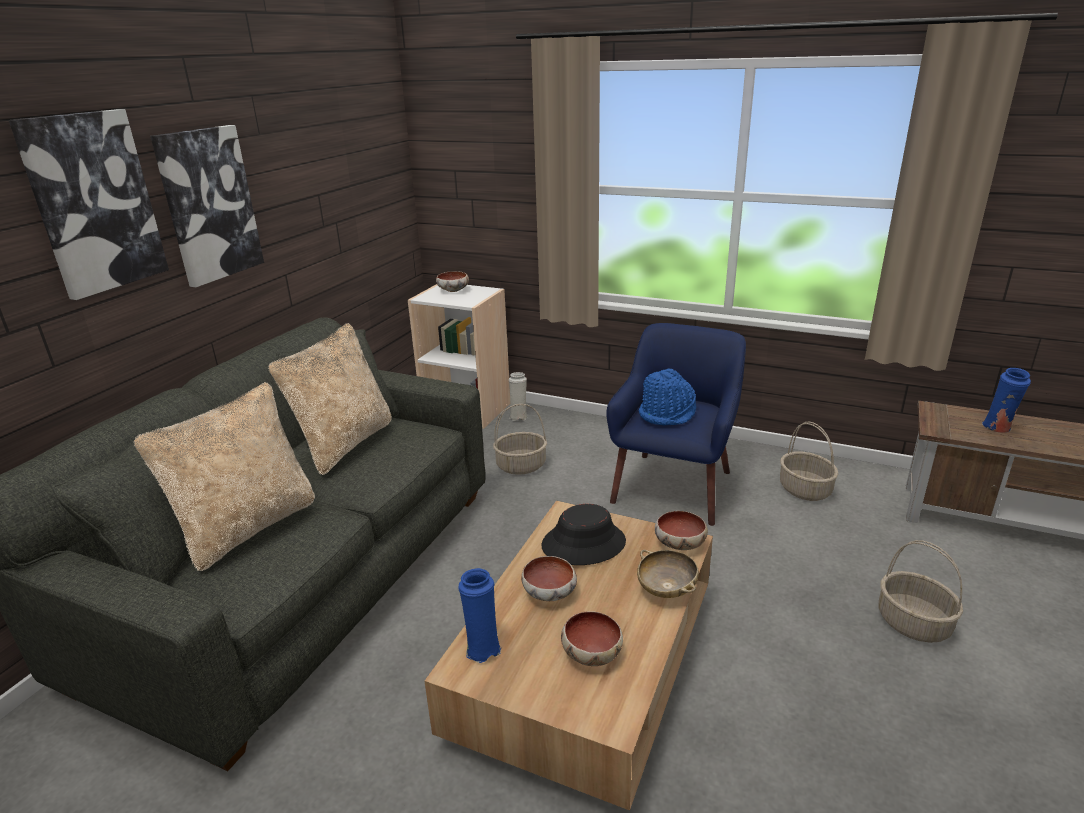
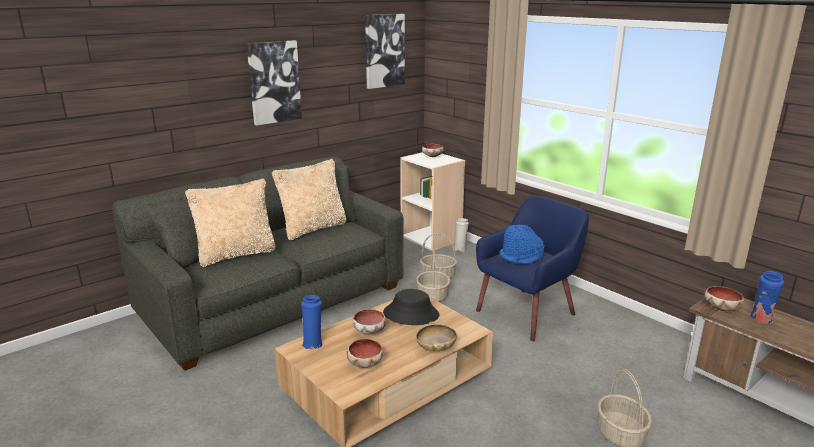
camera: 25 degrees right, 5 degrees down
picture [9,109,169,300] -> picture moved to [365,14,405,89]
bowl [655,511,708,550] -> bowl moved to [704,286,744,311]
basket [780,421,838,501] -> basket moved to [416,249,450,302]

